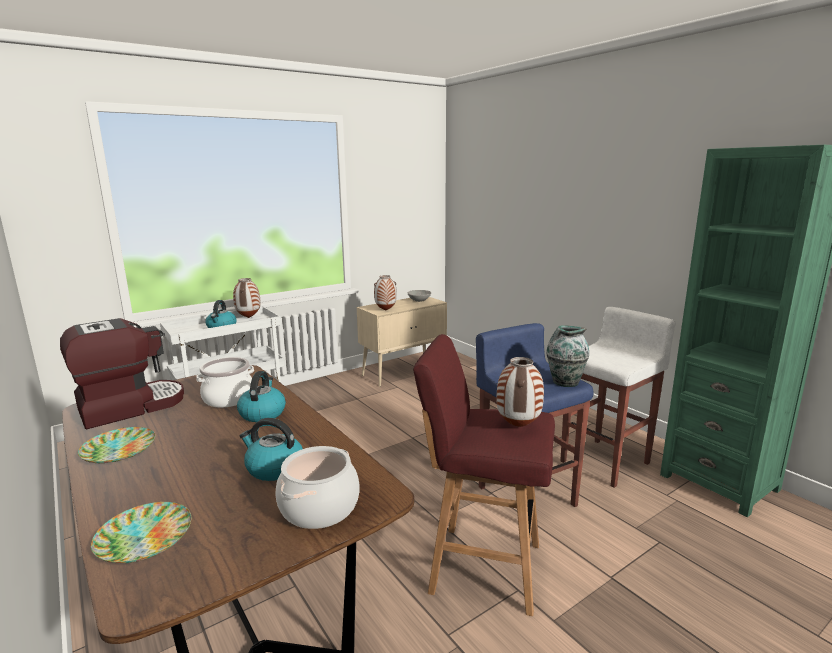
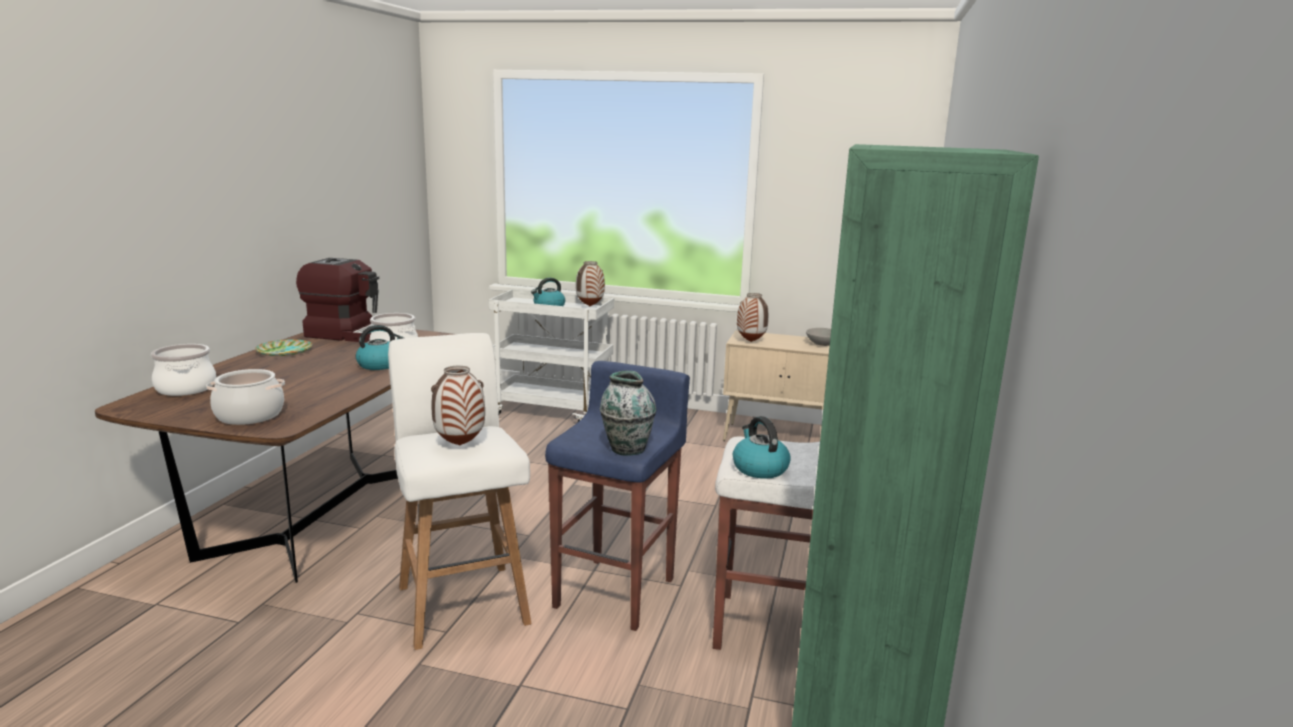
camera: 50 degrees right, 0 degrees up
plate [91,502,191,563] -> cooking pot [151,344,216,396]
kettle [240,418,303,481] -> kettle moved to [733,416,791,479]
red stool [413,334,555,616] -> white stool [388,333,531,650]

